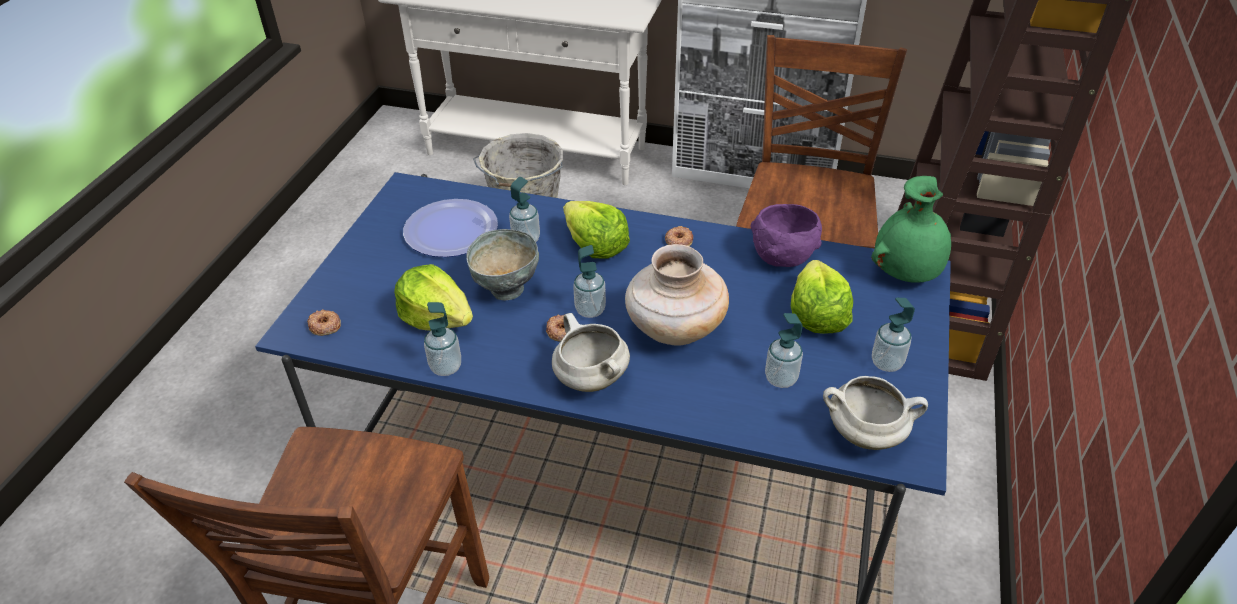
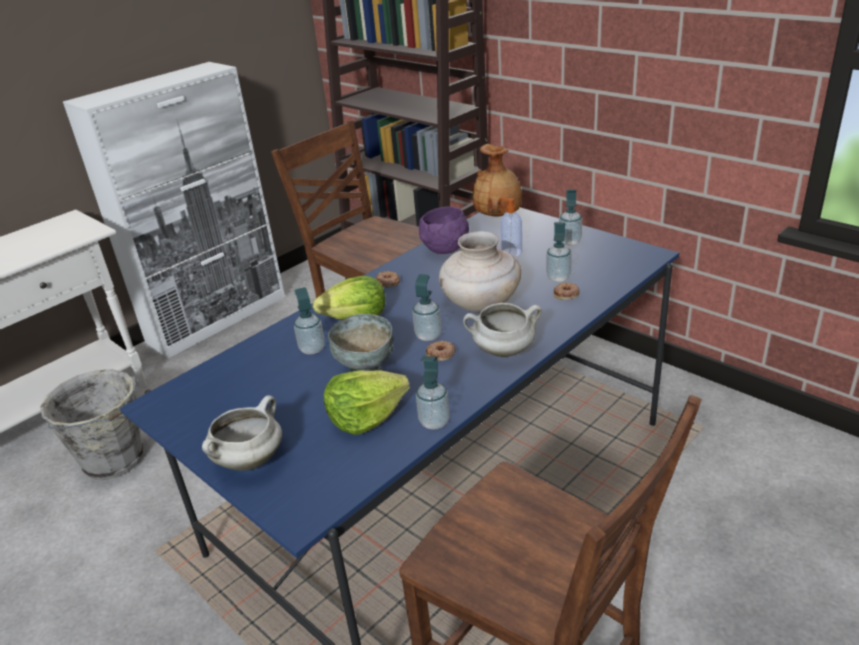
camera: 60 degrees left, 10 degrees down
donut [307,309,341,336] -> donut moved to [554,283,579,300]
plate [403,199,498,257] -> none
lettuce [791,260,853,334] -> soap dispenser [499,198,522,257]
white cooking pot [823,376,928,450] -> white cooking pot moved to [202,395,282,471]
green vase [871,176,951,283] -> brown vase [473,144,522,217]

